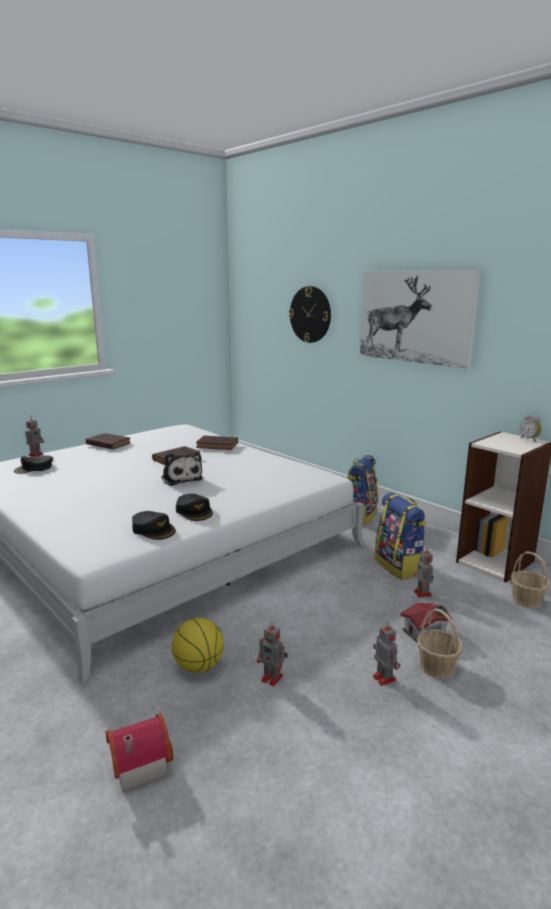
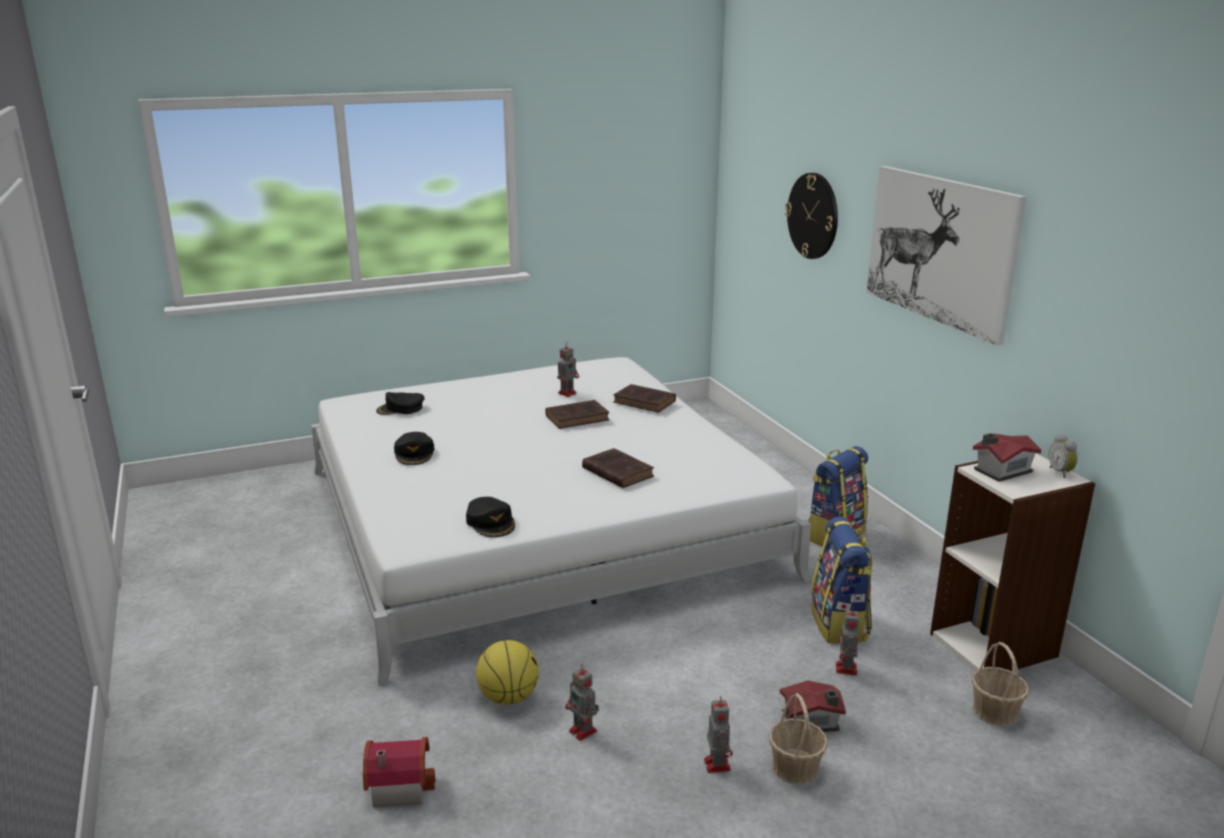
camera: 20 degrees right, 5 degrees up
toy robot [25,416,44,456] -> toy robot moved to [557,343,579,397]
brown book [86,433,131,449] -> brown book moved to [582,448,654,488]
plush toy [161,452,203,486] -> none
black cap [176,494,213,521] -> black cap moved to [394,432,435,465]
none -> toy house [973,433,1042,482]

